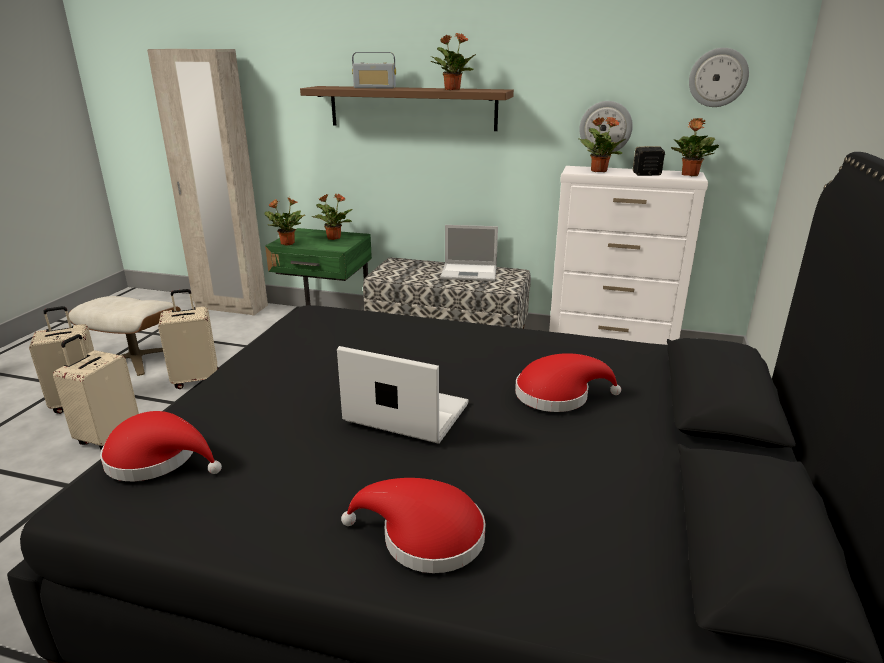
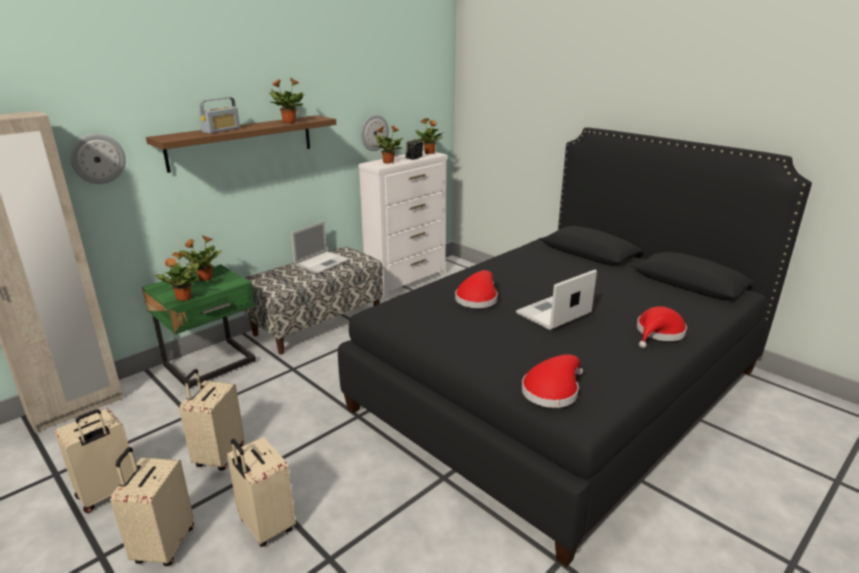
camera: 60 degrees left, 0 degrees up
beige ottoman [68,296,181,376] -> beige suitcase [55,409,135,513]
red hat [515,353,621,412] -> red hat moved to [455,270,498,308]
wall clock [689,48,749,107] -> wall clock moved to [70,134,126,184]

